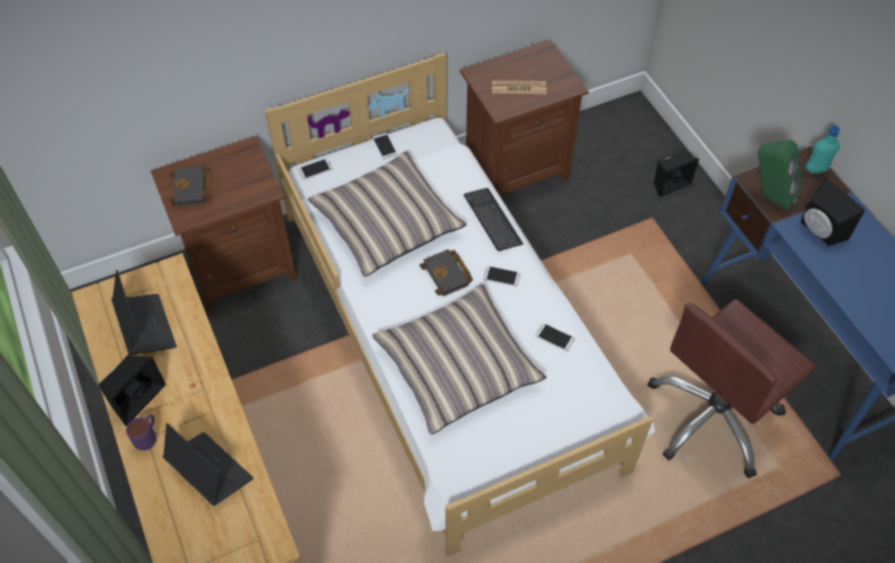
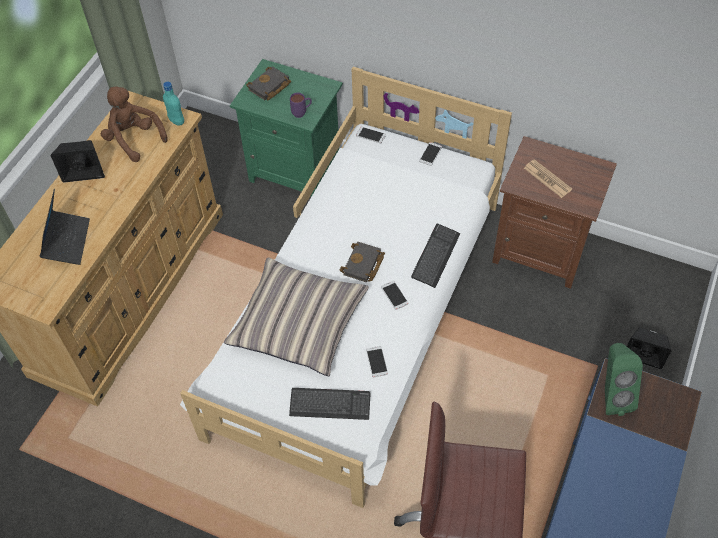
camera: 50 degrees right, 0 degrees up
laptop [111,270,177,355] -> brown plush toy [101,87,168,162]
purple mug [126,415,156,450] -> purple mug moved to [290,93,312,118]
brown nightstand [151,136,297,311] -> green nightstand [230,59,343,197]
pillow [308,151,467,277] -> none
black speaker [801,178,865,246] -> none
turquoise bottle [805,125,840,174] -> turquoise bottle moved to [163,82,184,126]
none -> keyboard [289,388,371,420]

